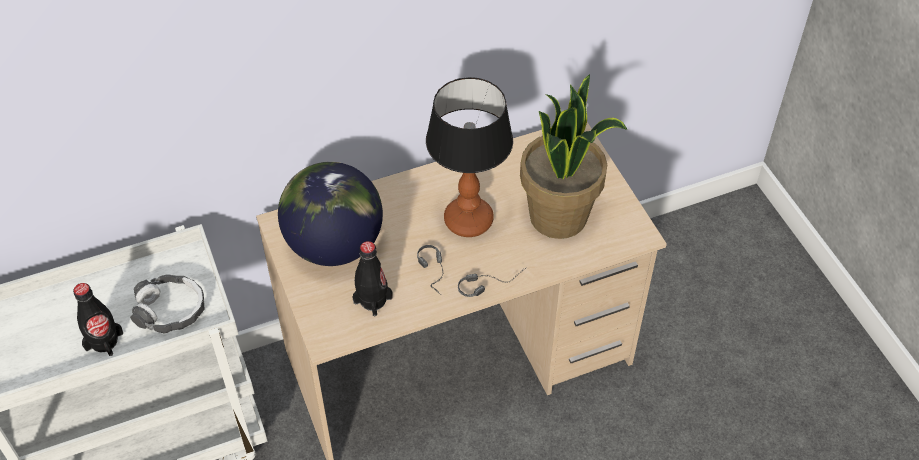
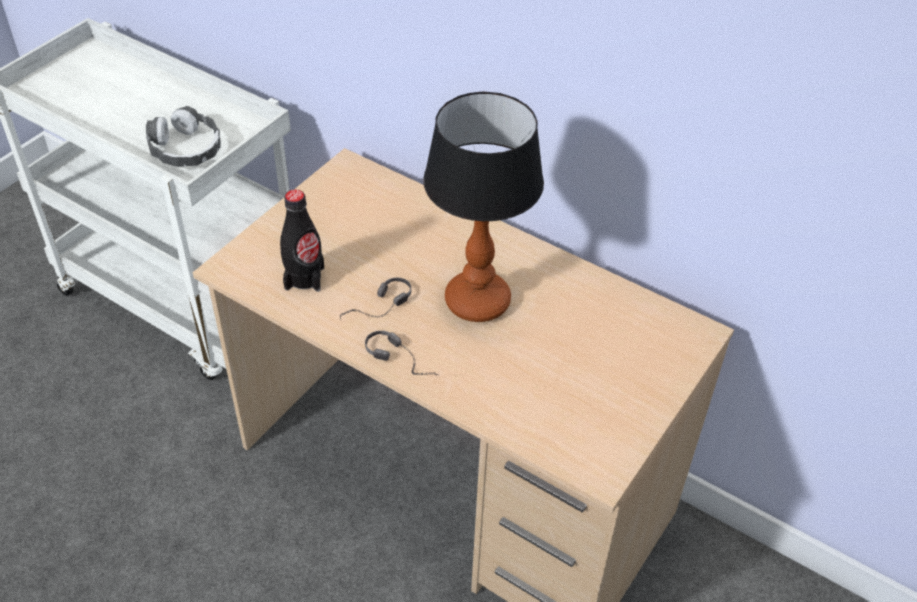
camera: 55 degrees right, 5 degrees down
black bottle [73,283,123,356] -> none
globe [278,162,383,266] -> none
potted plant [520,74,627,239] -> none

